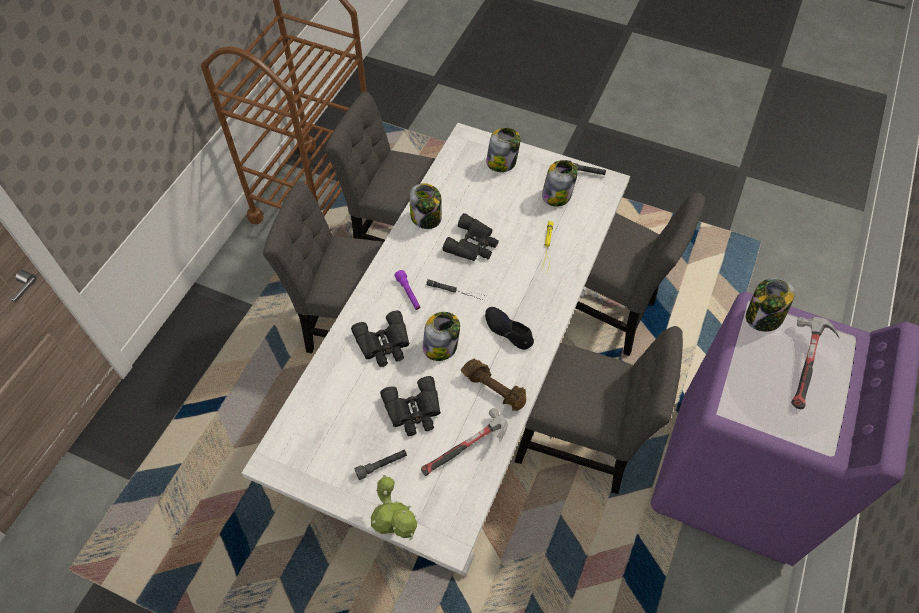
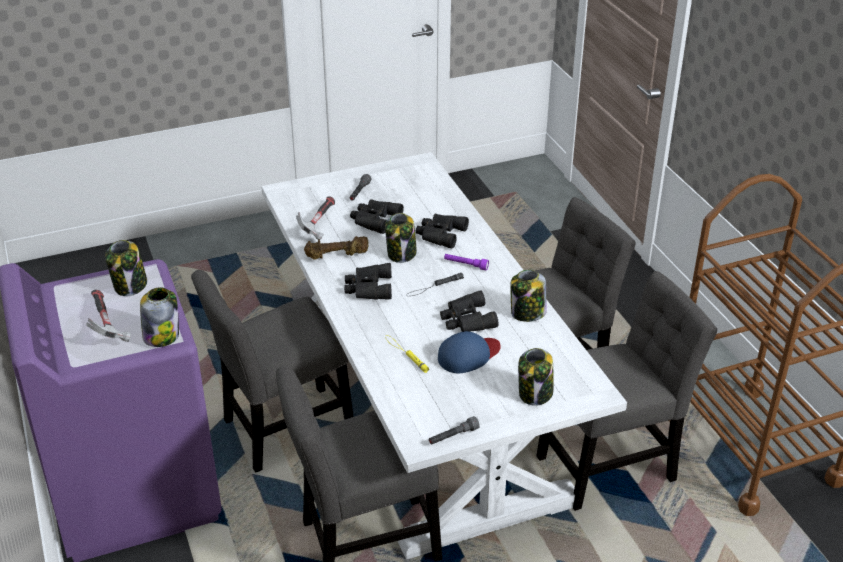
camera: 135 degrees right, 20 degrees down
potted plant [371,475,417,540] -> none
black shoe [485,307,534,350] -> black binoculars [344,263,392,300]
jar [542,160,578,207] -> jar moved to [105,240,147,296]
none -> blue cap [438,331,501,373]

